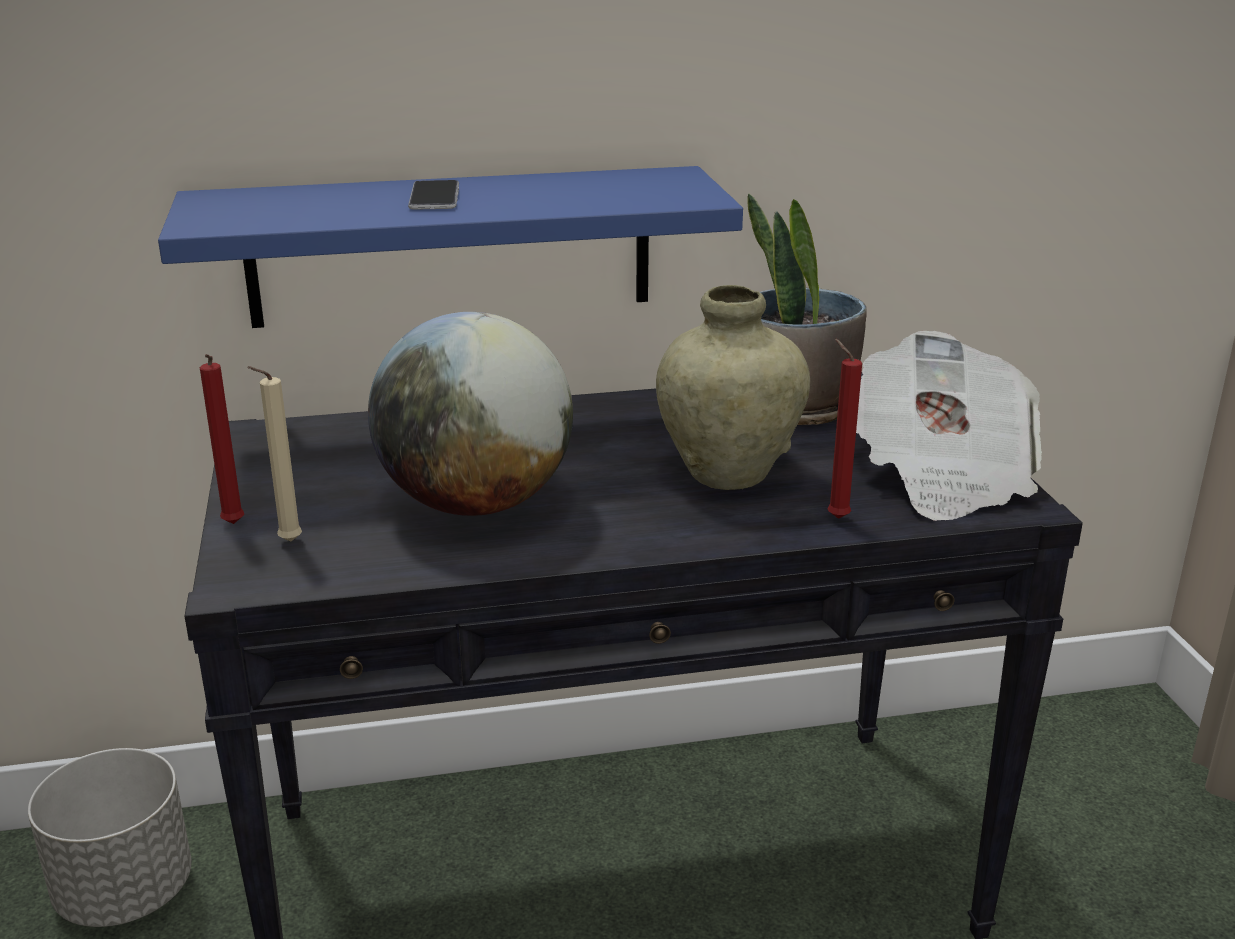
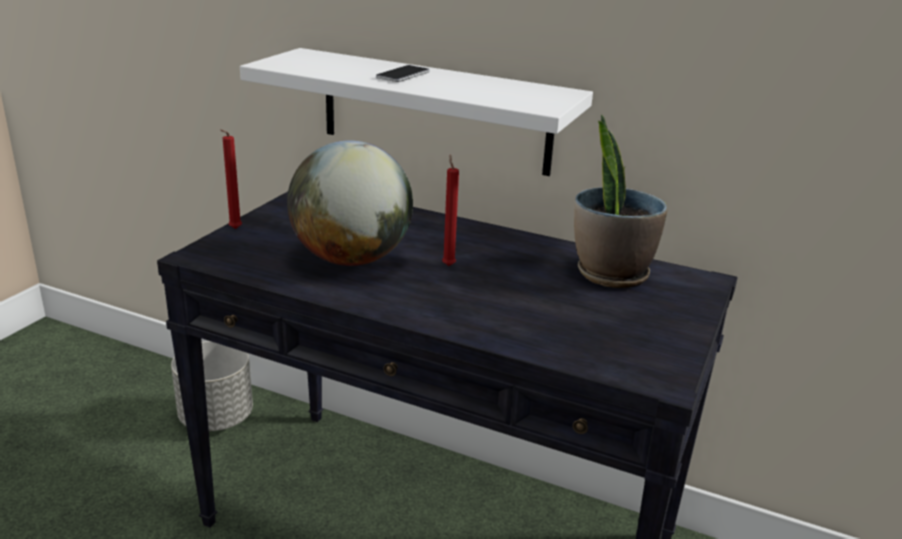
camera: 35 degrees right, 0 degrees up
blue shelf [158,166,743,328] -> white shelf [240,48,593,176]
beige candle [247,366,302,542] -> none
beige vase [656,285,810,490] -> none
red candle [827,339,862,519] -> red candle moved to [442,155,459,266]
newspaper [856,331,1042,521] -> none

